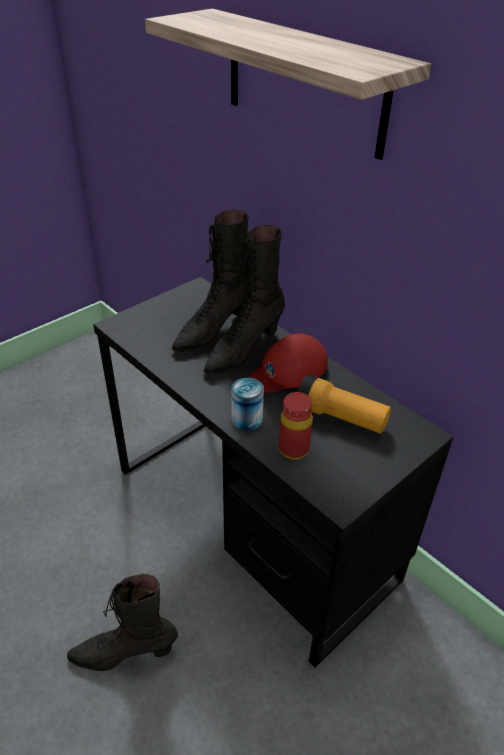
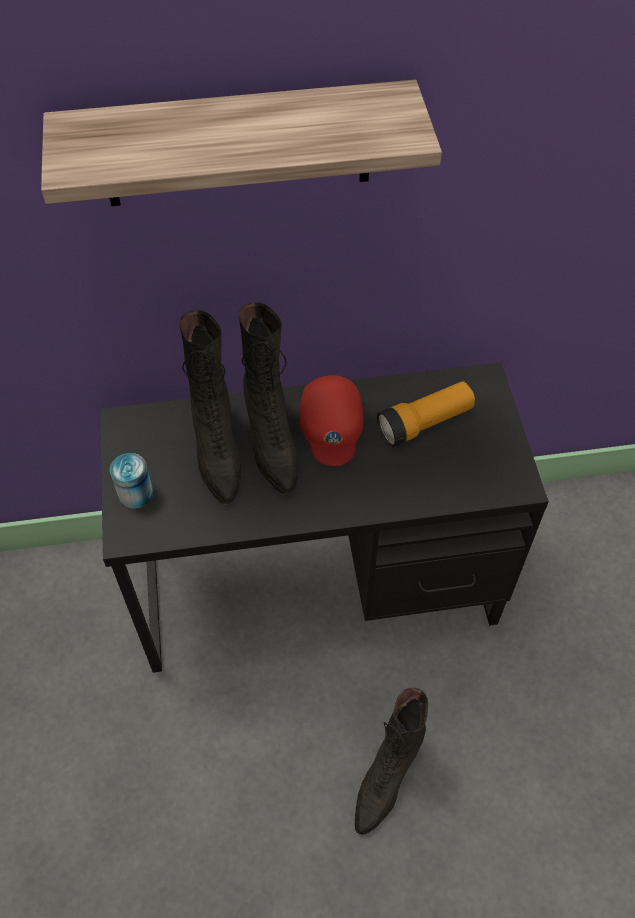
camera: 55 degrees left, 15 degrees up
can [231,378,264,431] -> can moved to [110,453,153,509]
red bottle [279,392,313,460] -> none

